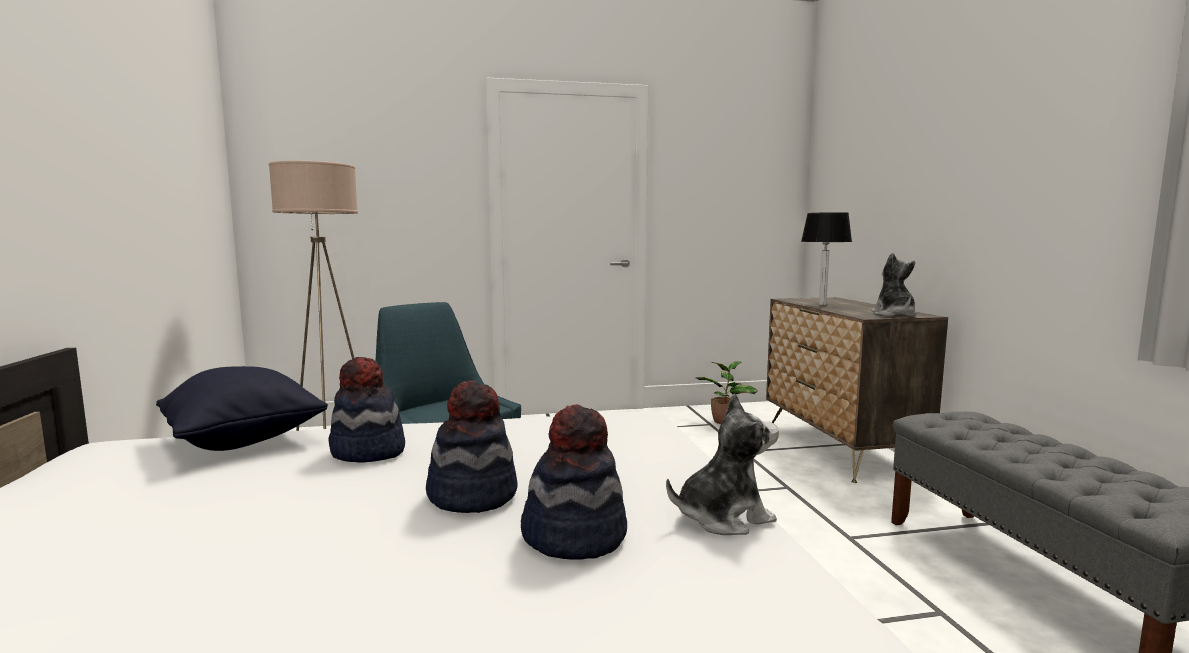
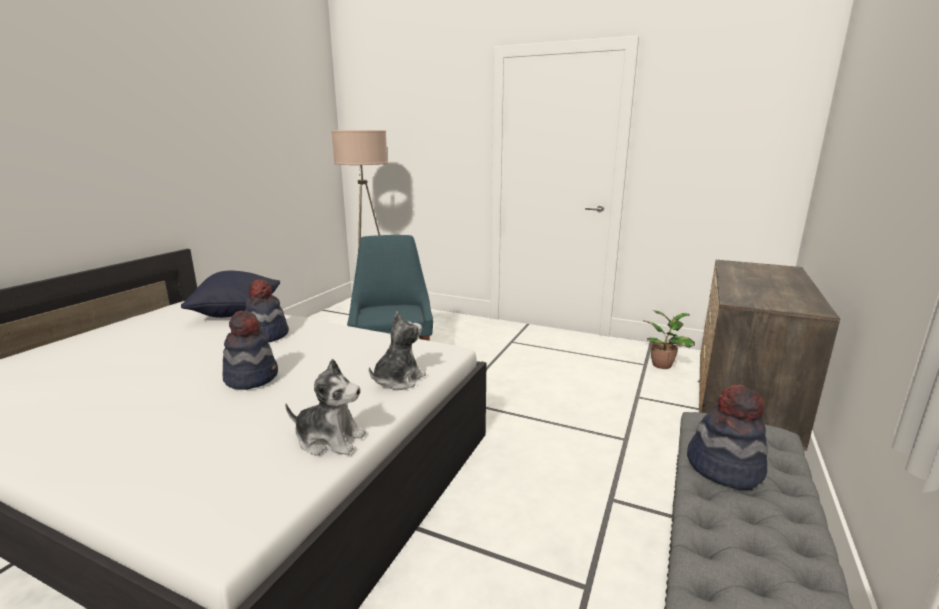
camera: 35 degrees right, 10 degrees up
hat [521,404,627,560] -> hat moved to [687,385,768,489]
table lamp [801,212,852,305] -> none
plush toy [872,253,917,317] -> plush toy moved to [369,311,426,390]

